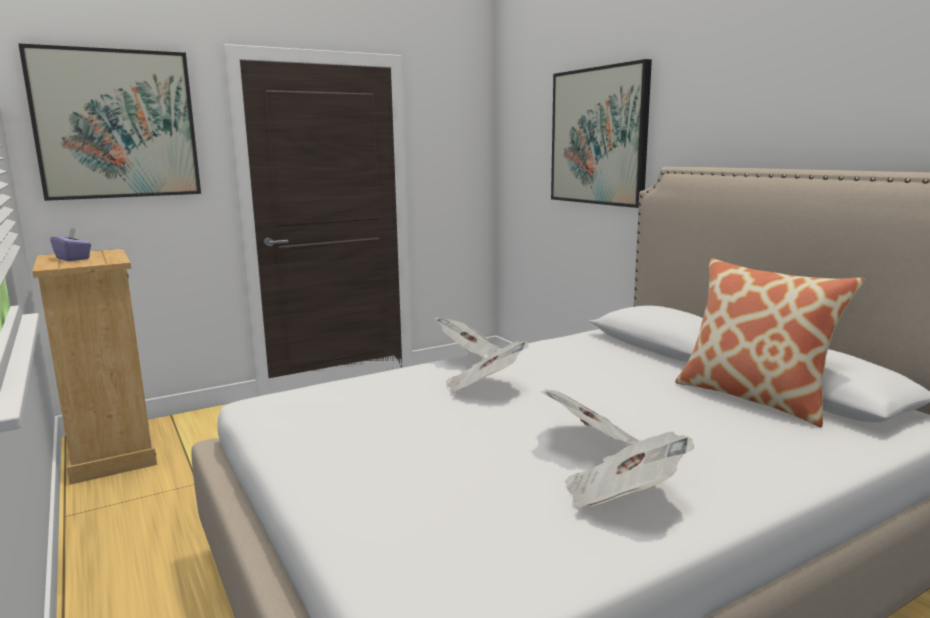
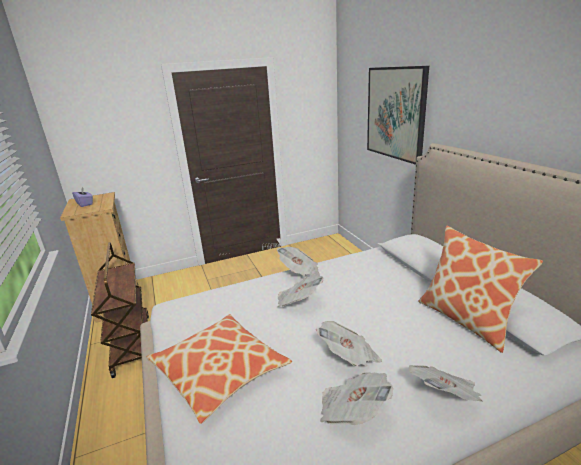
camera: 10 degrees right, 10 degrees up
picture [18,43,201,201] -> none
none -> brown cart [91,242,149,378]
none -> pillow [147,314,292,424]
none -> newspaper [409,365,482,402]

